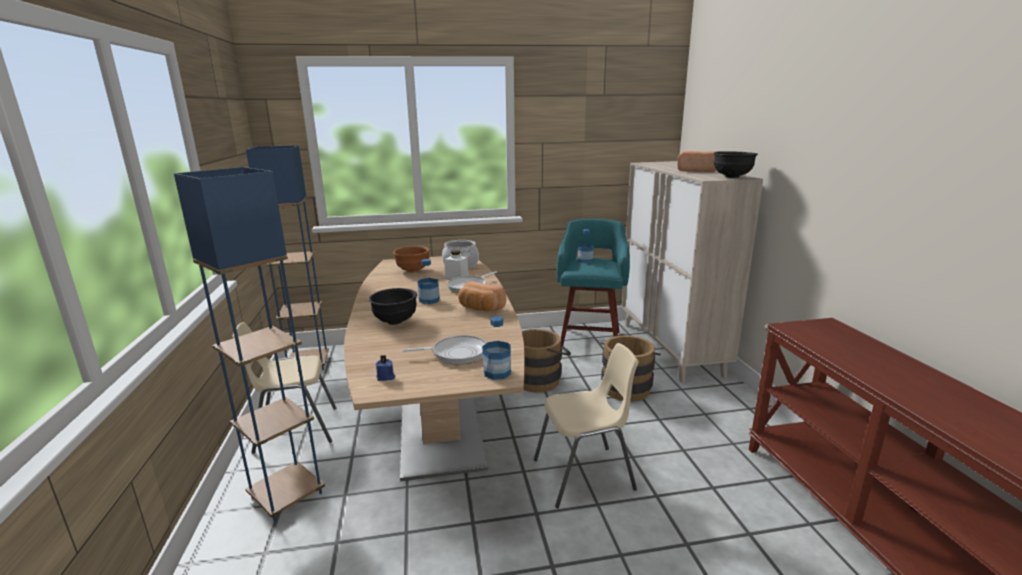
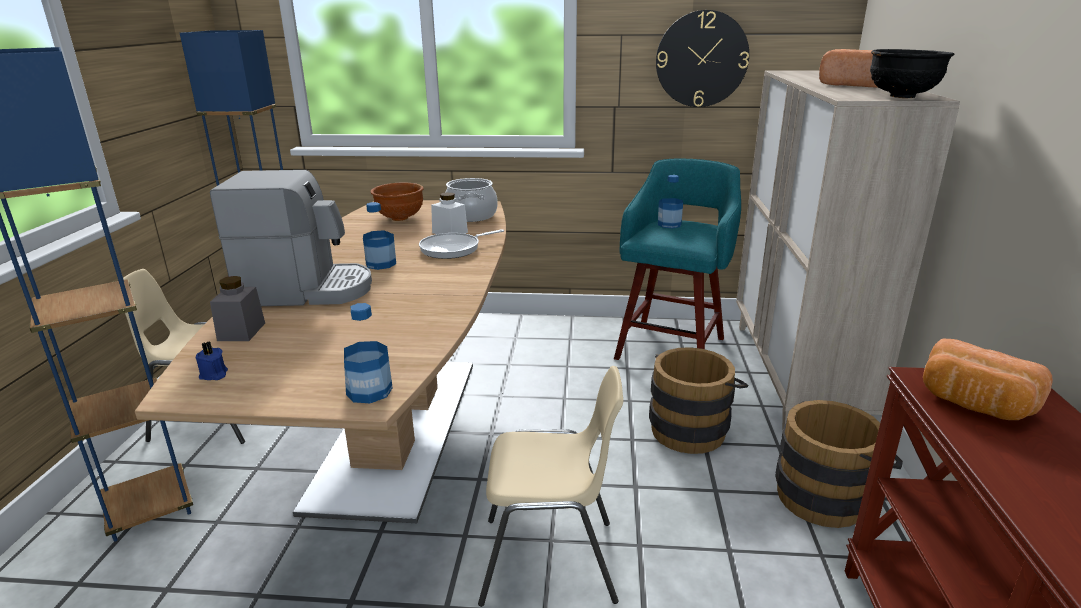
camera: 15 degrees right, 5 degrees up
black bowl [368,288,417,325] -> coffee machine [210,170,372,306]
frying pan [402,335,487,364] -> none
bread [458,281,506,312] -> bread moved to [923,339,1053,420]
brown bucket [522,329,571,393] -> brown bucket moved to [775,400,903,528]
none -> grey jar [210,276,265,341]
none -> wall clock [656,10,749,107]

